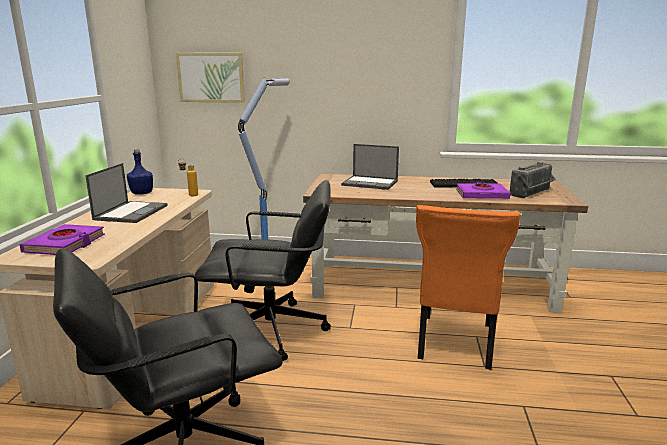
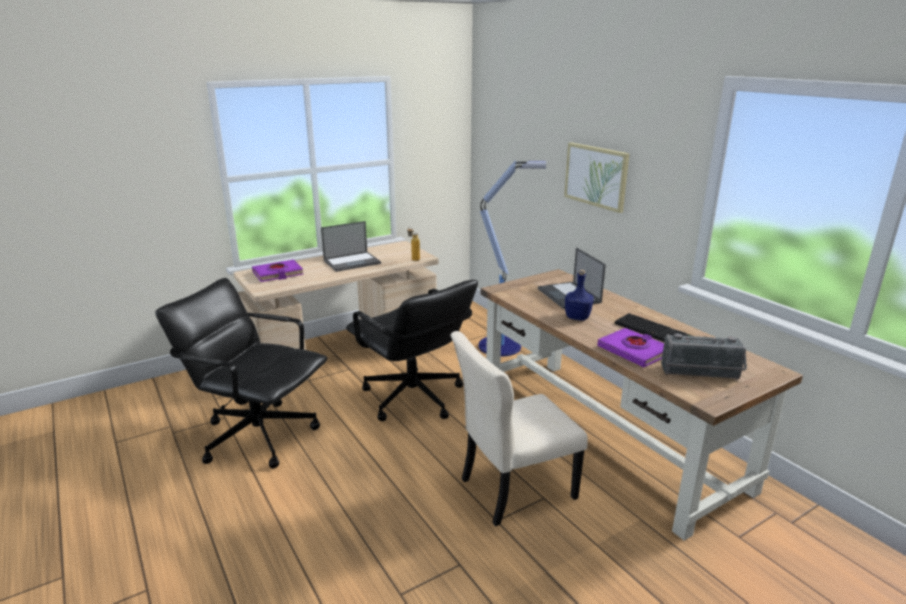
camera: 50 degrees right, 5 degrees up
blue bottle [127,149,153,195] -> blue bottle moved to [565,270,594,320]
picture [176,53,245,103] -> picture moved to [564,142,629,213]
orange chair [416,205,520,370] -> beige chair [451,331,588,526]

